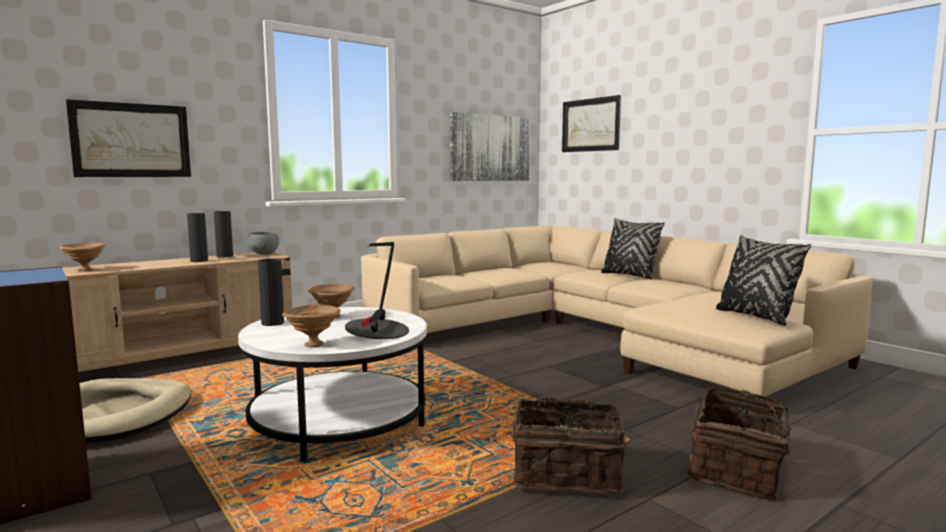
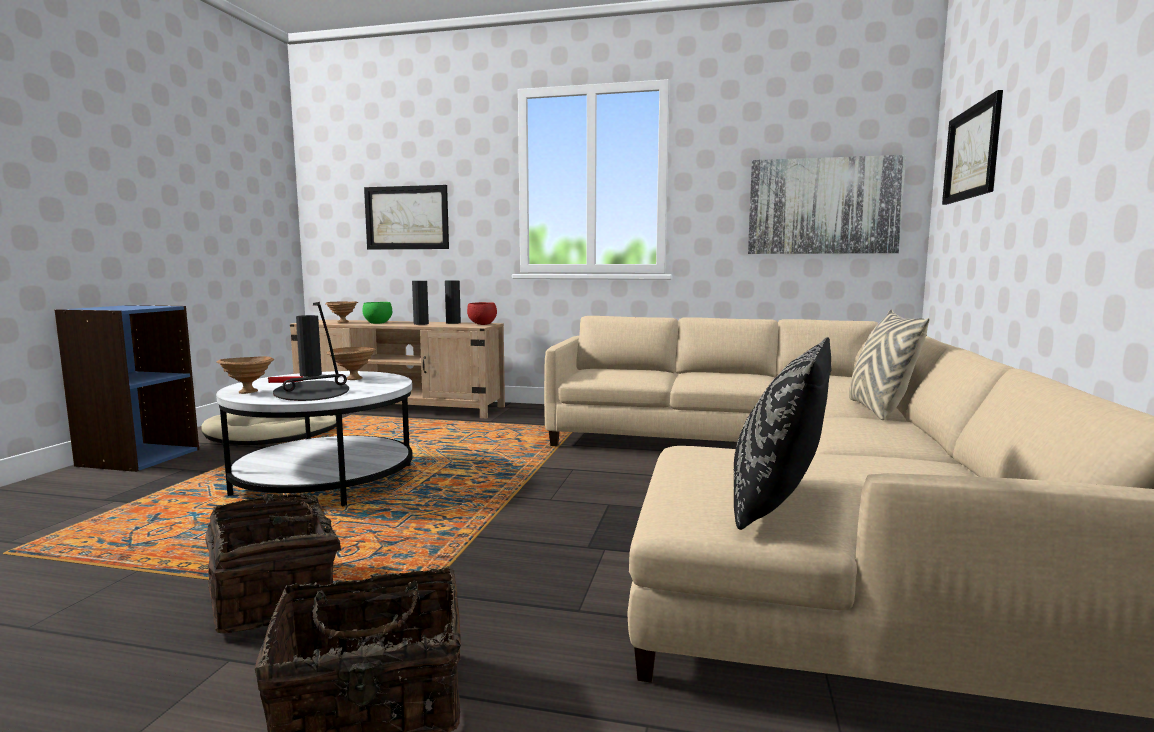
camera: 50 degrees right, 0 degrees up
grey bowl [247,231,279,255] -> red bowl [467,302,497,325]
black pillow [601,218,665,279] -> beige pillow [849,309,930,420]
none -> green bowl [362,302,392,324]

